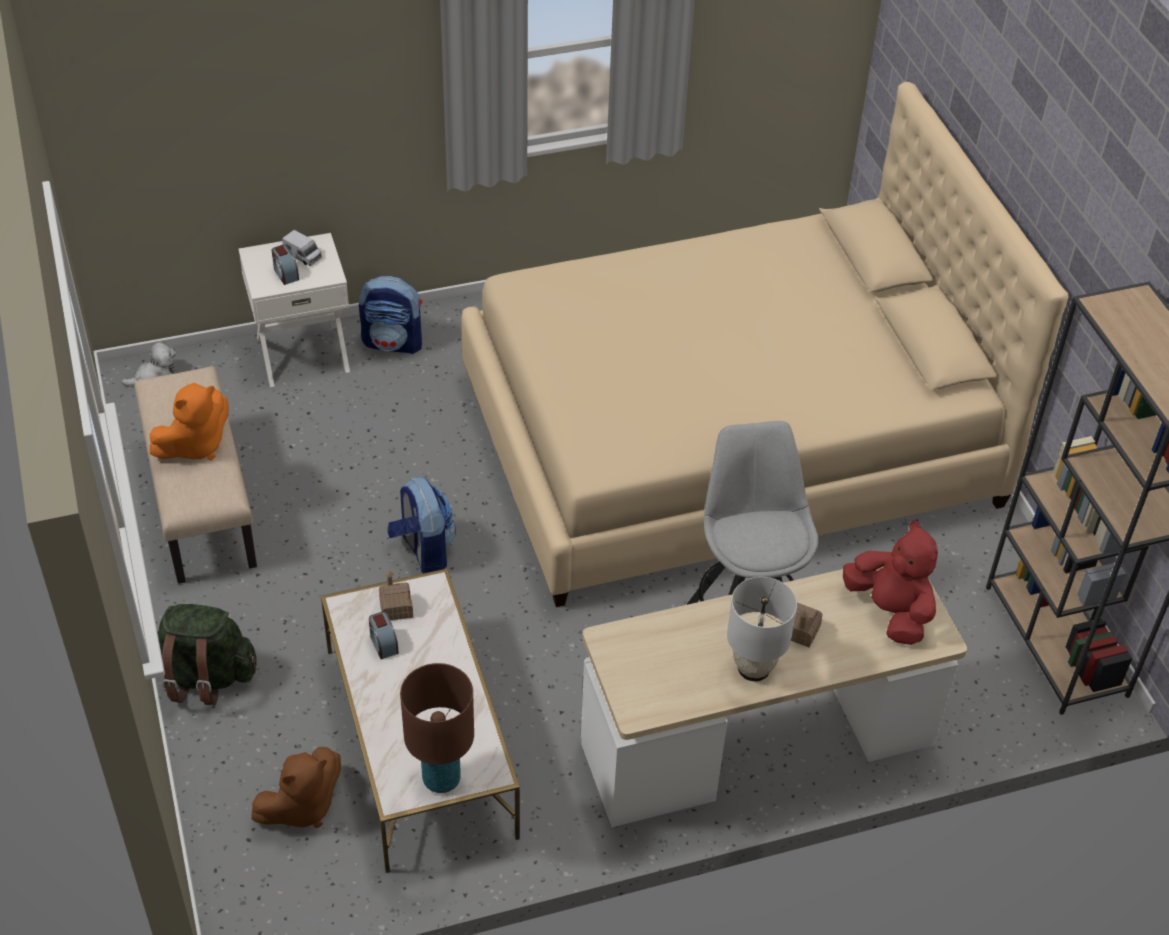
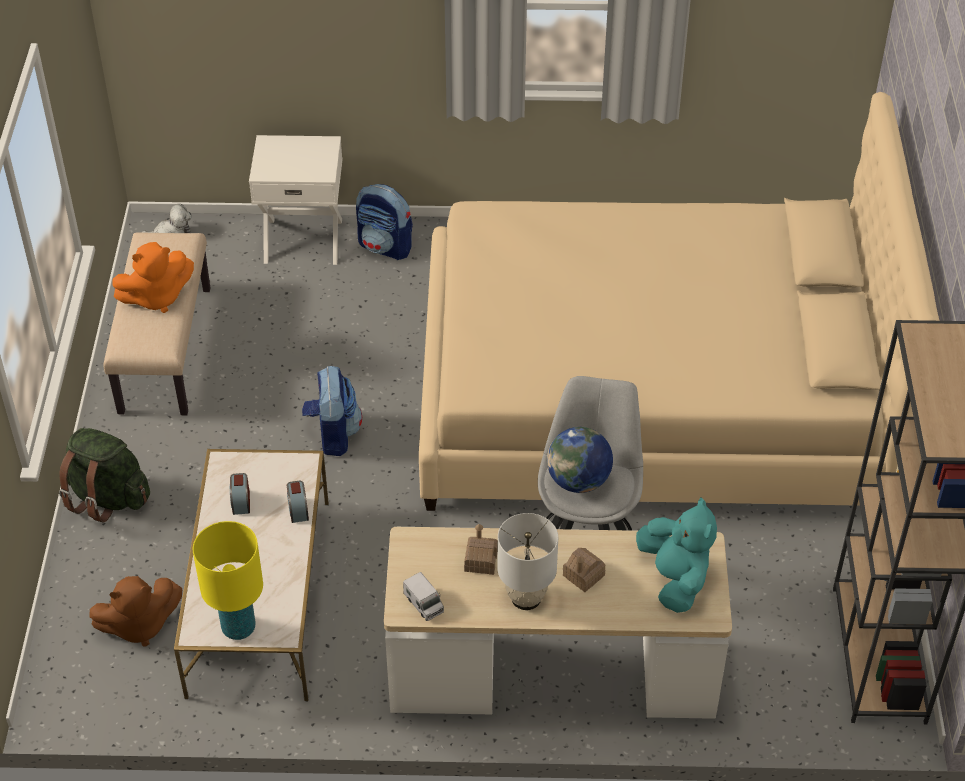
camera: 20 degrees right, 0 degrees up
alarm clock [272,245,299,285] -> alarm clock moved to [287,481,309,523]
toy truck [282,230,322,266] -> toy truck moved to [403,572,444,621]
toy house [379,571,413,621] -> toy house moved to [464,524,498,575]
brown table lamp [400,663,474,793] -> yellow table lamp [193,521,263,640]
red plush toy [843,520,938,645] -> turquoise plush toy [636,497,717,613]
none -> globe [547,427,613,493]

